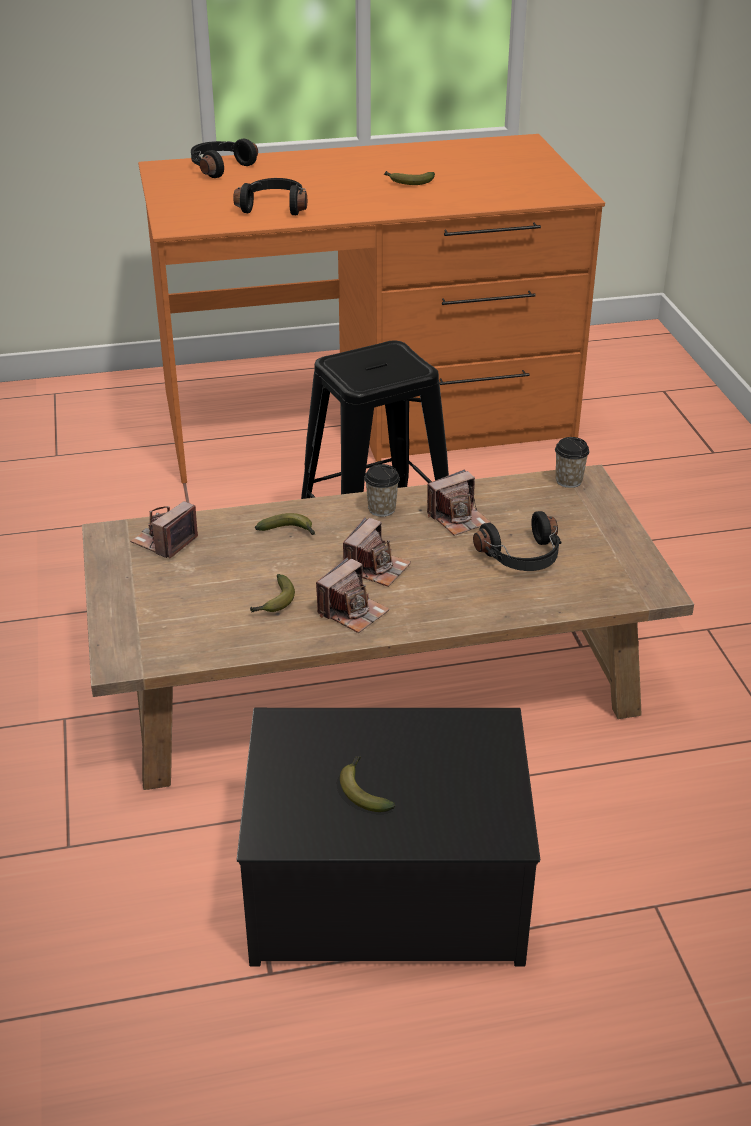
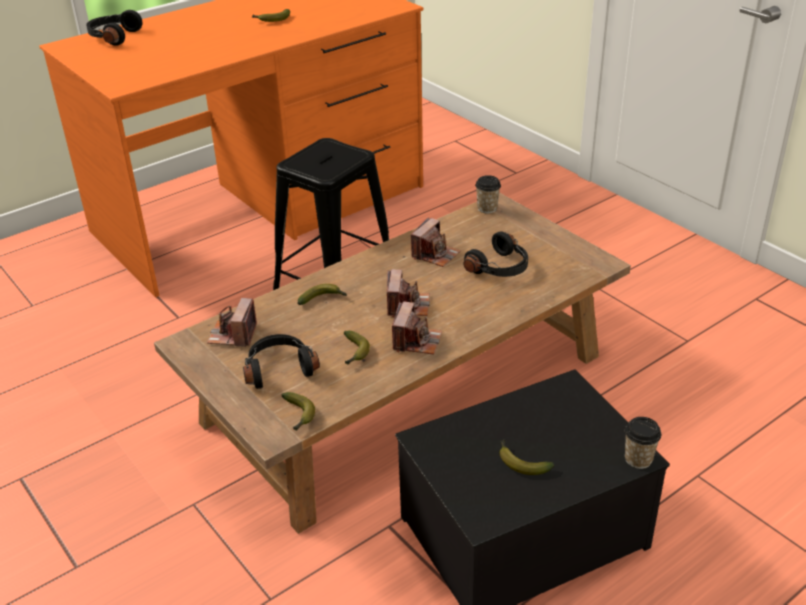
camera: 25 degrees left, 0 degrees up
black headphones [233,178,307,215] -> black headphones moved to [243,334,320,389]
cup [364,464,400,517] -> cup moved to [625,417,661,469]
none -> banana [282,392,315,431]

